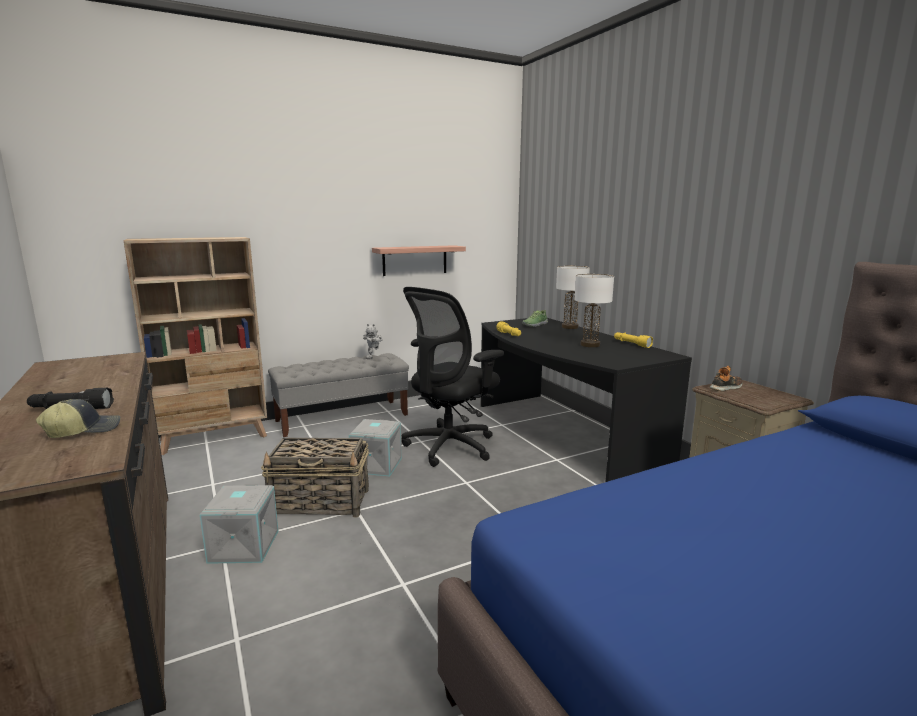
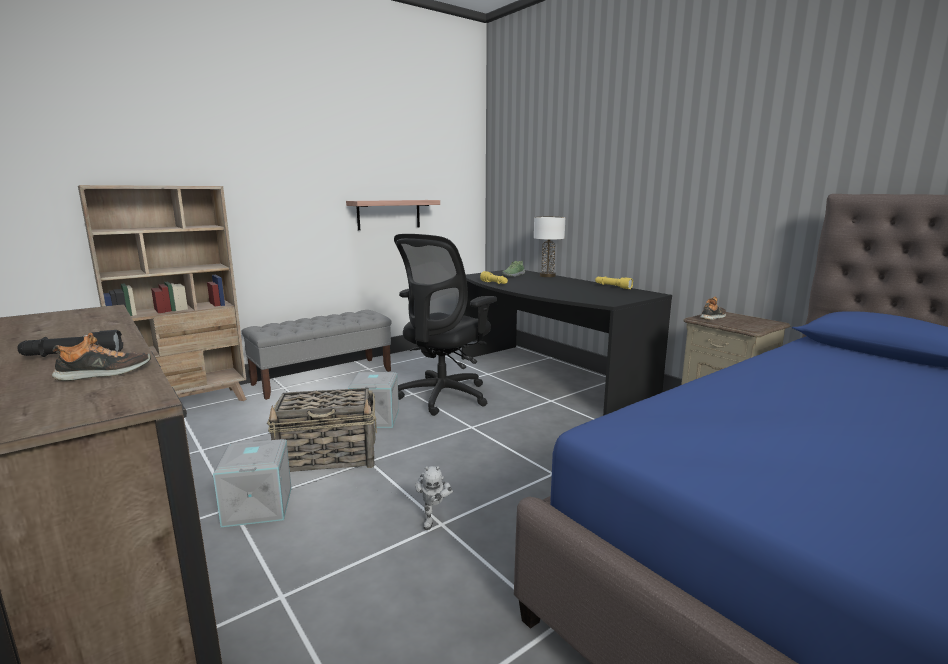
camera: 10 degrees left, 0 degrees up
cap [36,399,121,438] -> shoe [52,333,151,381]
toy robot [363,324,382,359] -> toy robot moved to [415,466,453,530]
table lamp [574,274,614,347] -> none

